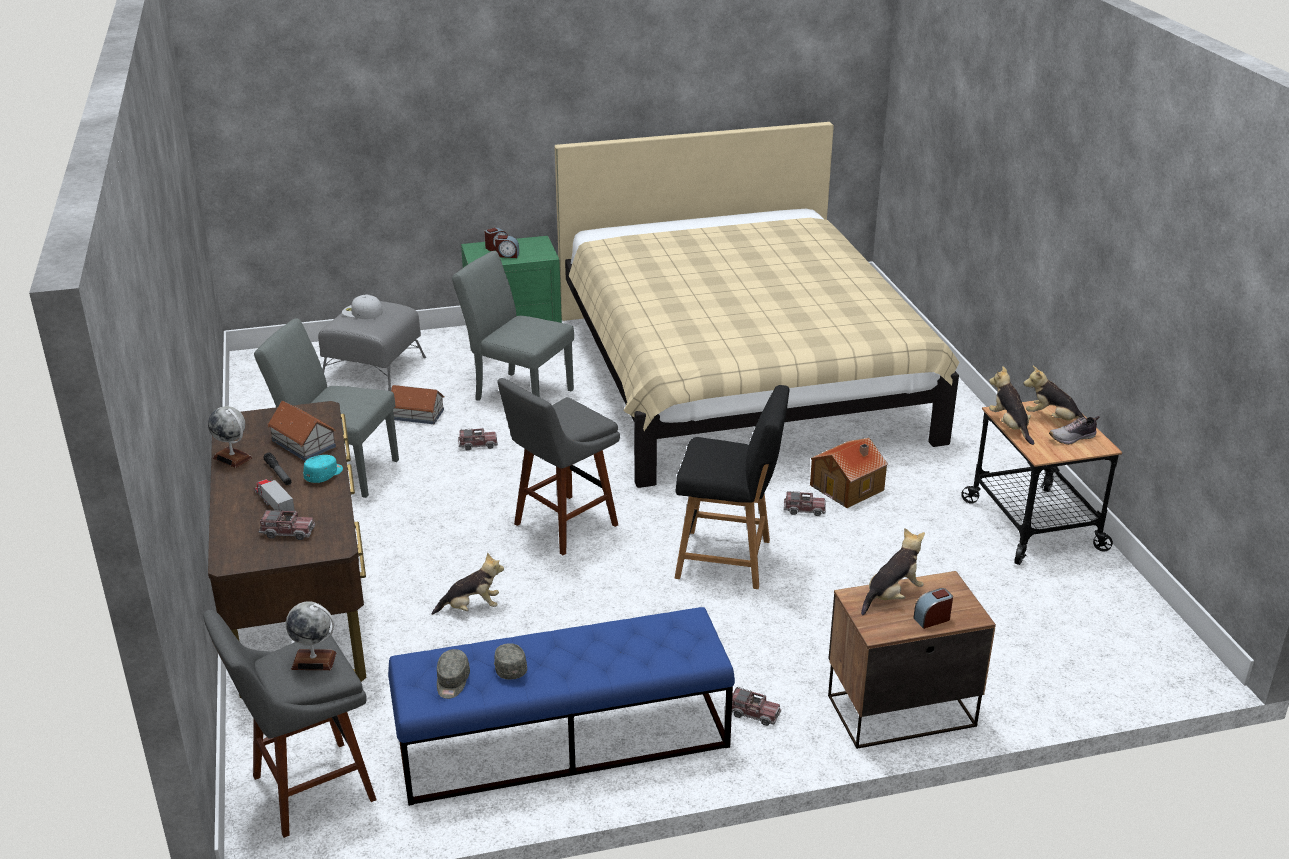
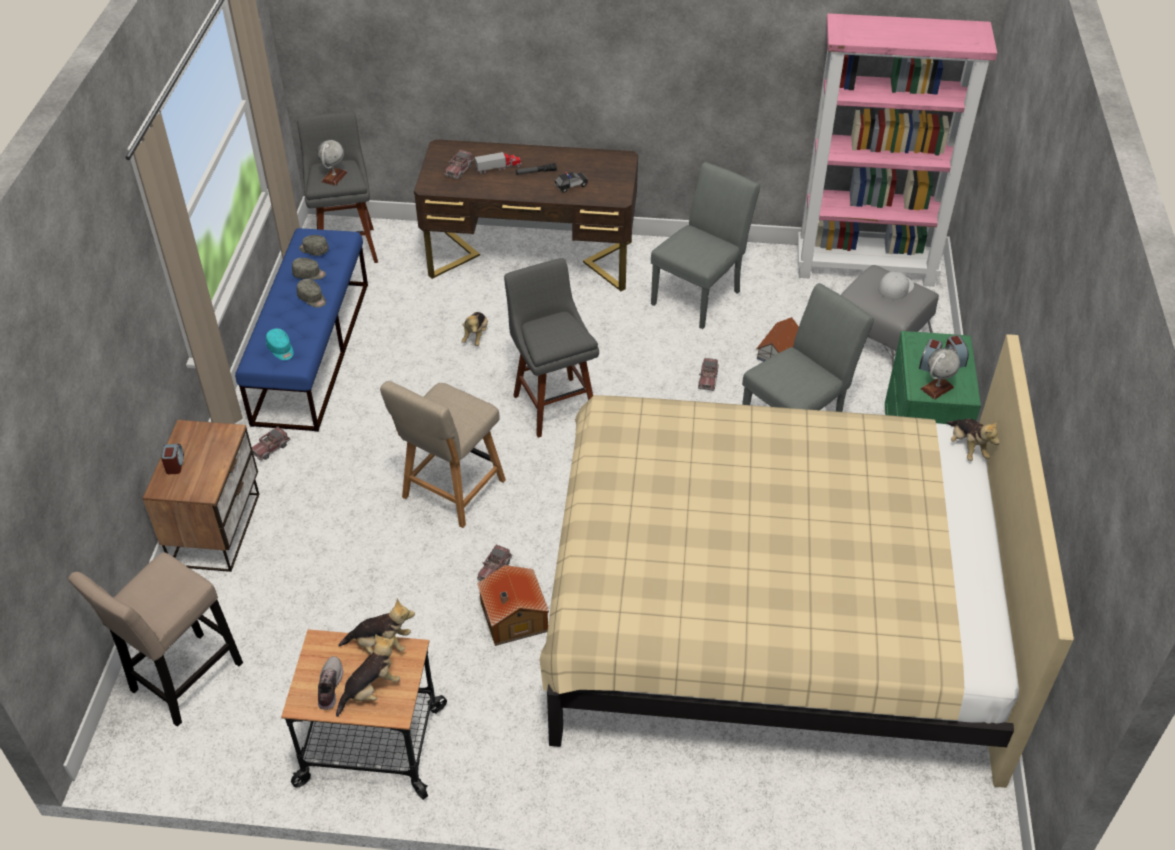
camera: 110 degrees right, 15 degrees up
globe [208,406,252,468] -> globe moved to [920,348,960,400]
toy house [267,401,336,461] -> toy car [554,172,588,193]
turquoise cap [303,455,343,483] -> turquoise cap moved to [266,329,294,360]
black chair [675,385,789,589] -> beige chair [380,381,506,528]
plush toy [861,528,925,615] -> plush toy moved to [946,418,999,461]
none -> beige stool [68,552,243,727]
none -> grey cap [297,279,326,307]
none -> pink bookcase [798,13,997,287]

